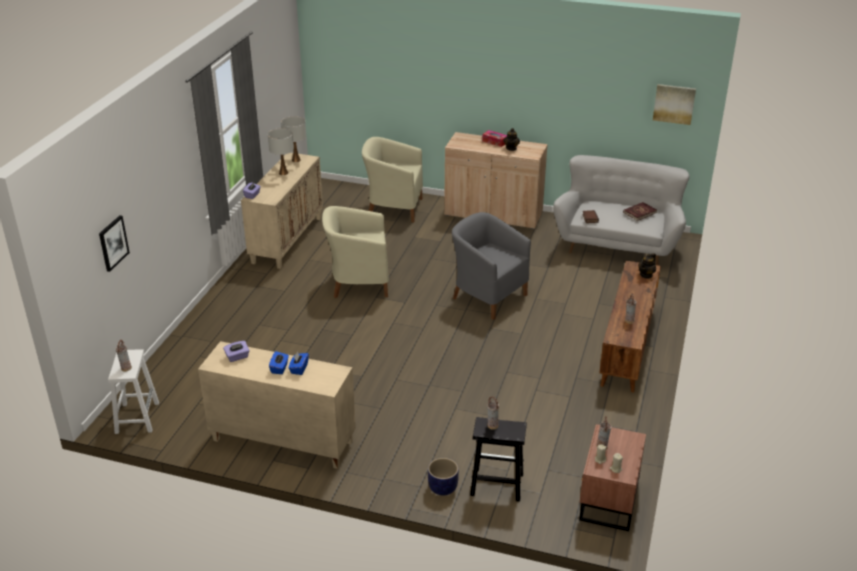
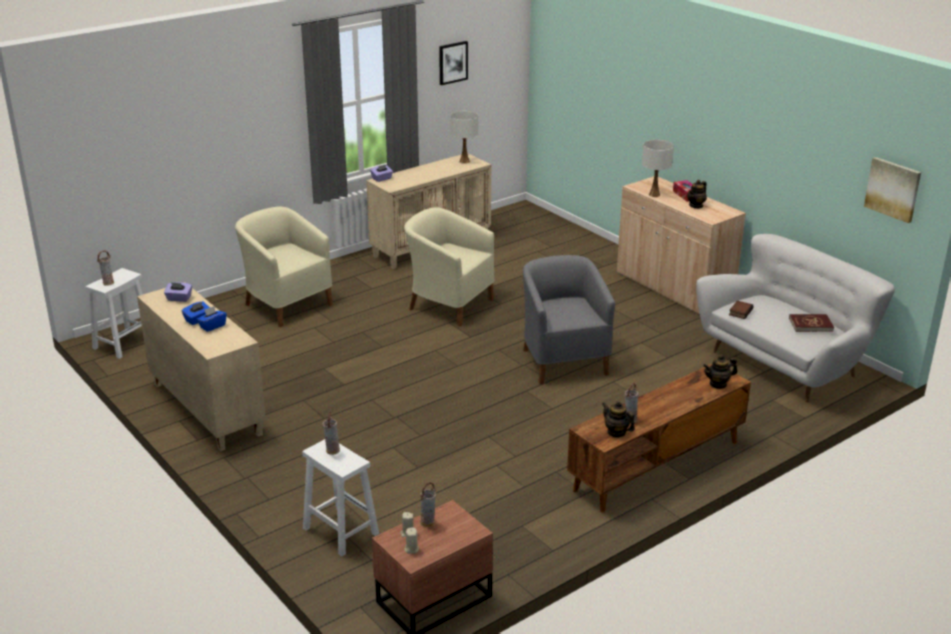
camera: 35 degrees right, 5 degrees down
picture [99,215,130,272] -> picture moved to [439,41,468,85]
white table lamp [268,128,294,175] -> white table lamp moved to [642,140,674,197]
beige armchair [362,137,423,222] -> beige armchair moved to [235,207,333,327]
planter [428,458,459,496] -> none
black stool [470,417,527,502] -> white stool [302,439,379,556]
none -> teapot [602,401,635,438]

